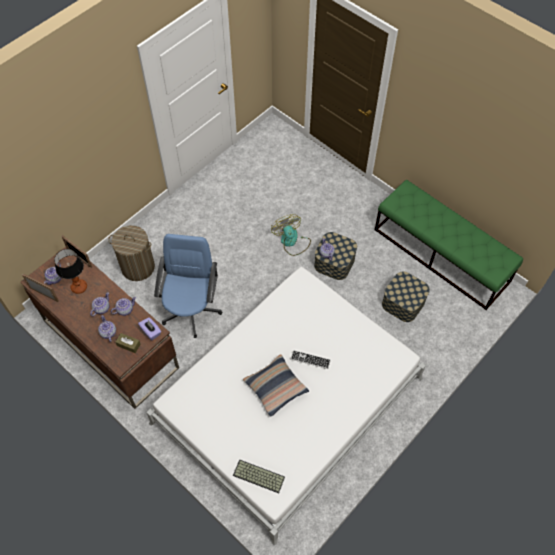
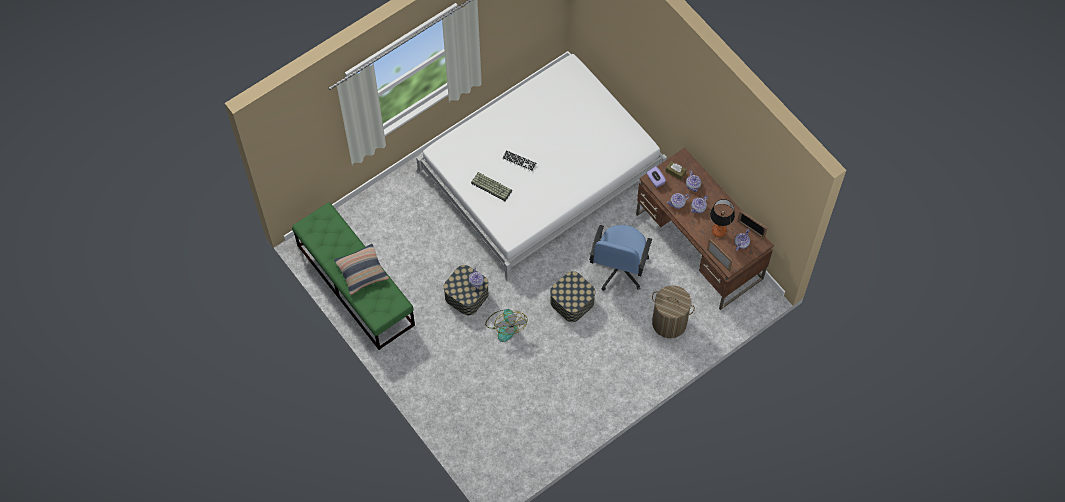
camera: 170 degrees left, 5 degrees up
keyboard [233,459,285,493] -> keyboard moved to [471,172,513,201]
pillow [243,354,309,417] -> pillow moved to [334,244,389,295]
storage box [382,272,430,322] -> storage box moved to [550,271,595,322]

